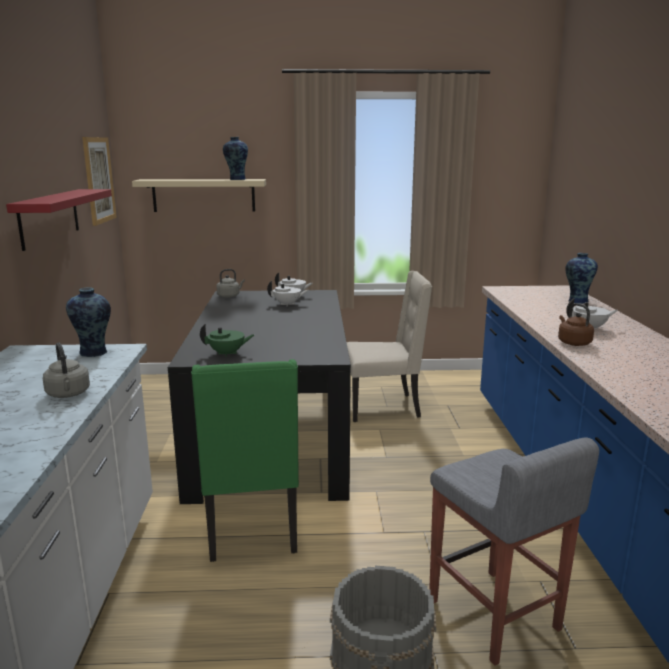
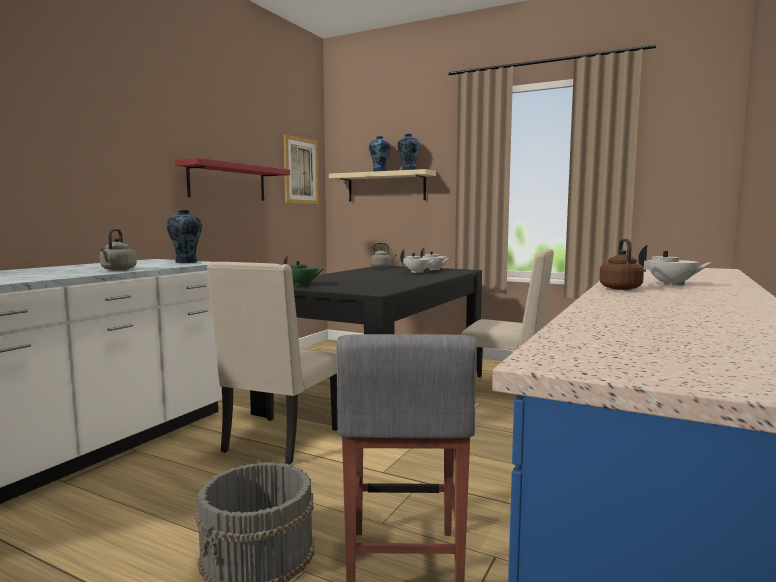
camera: 30 degrees right, 10 degrees down
green chair [191,359,299,562] -> beige chair [207,262,338,465]
vase [565,253,598,304] -> vase moved to [369,136,391,172]

